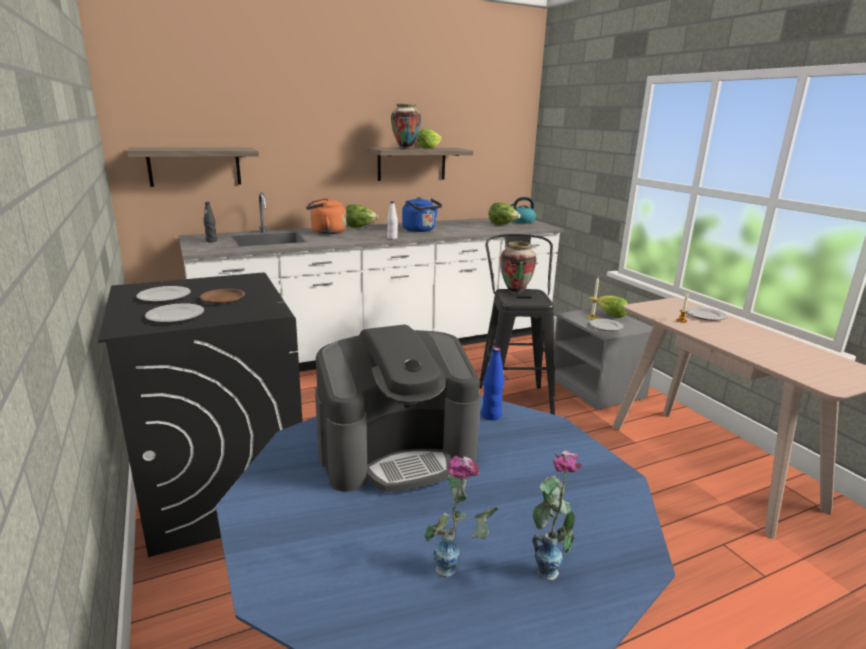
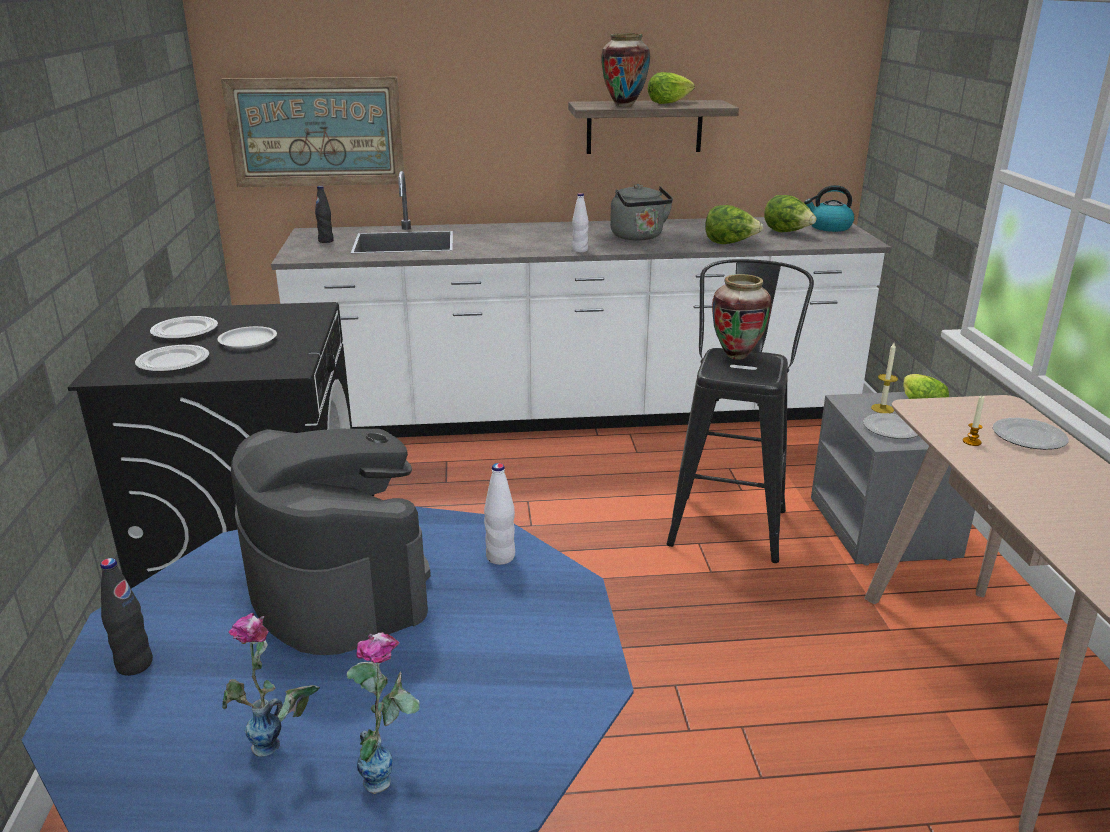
camera: 20 degrees right, 5 degrees up
shelf [127,147,259,187] -> picture [221,77,404,187]
brown plate [200,289,245,304] -> white plate [217,326,277,349]
orange kettle [306,198,346,234] -> none
coffee machine [315,324,481,492] -> coffee machine turned 120 degrees counterclockwise [231,429,431,655]
lettuce [345,204,378,228] -> lettuce moved to [705,205,763,244]
blue kettle [402,197,442,232] -> grey kettle [610,184,673,241]
blue bottle [481,347,504,420] -> white bottle [484,463,515,565]
none -> black bottle [100,558,153,676]

